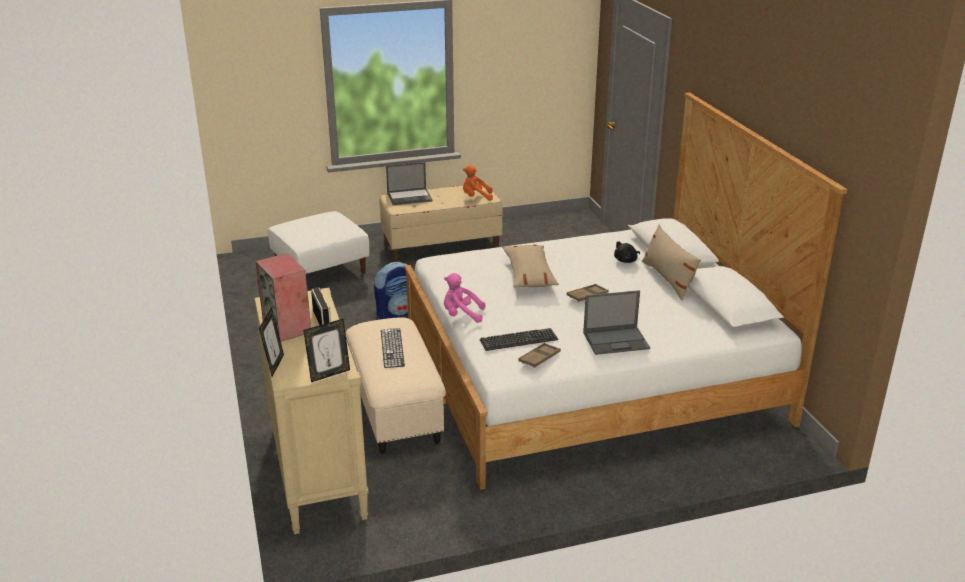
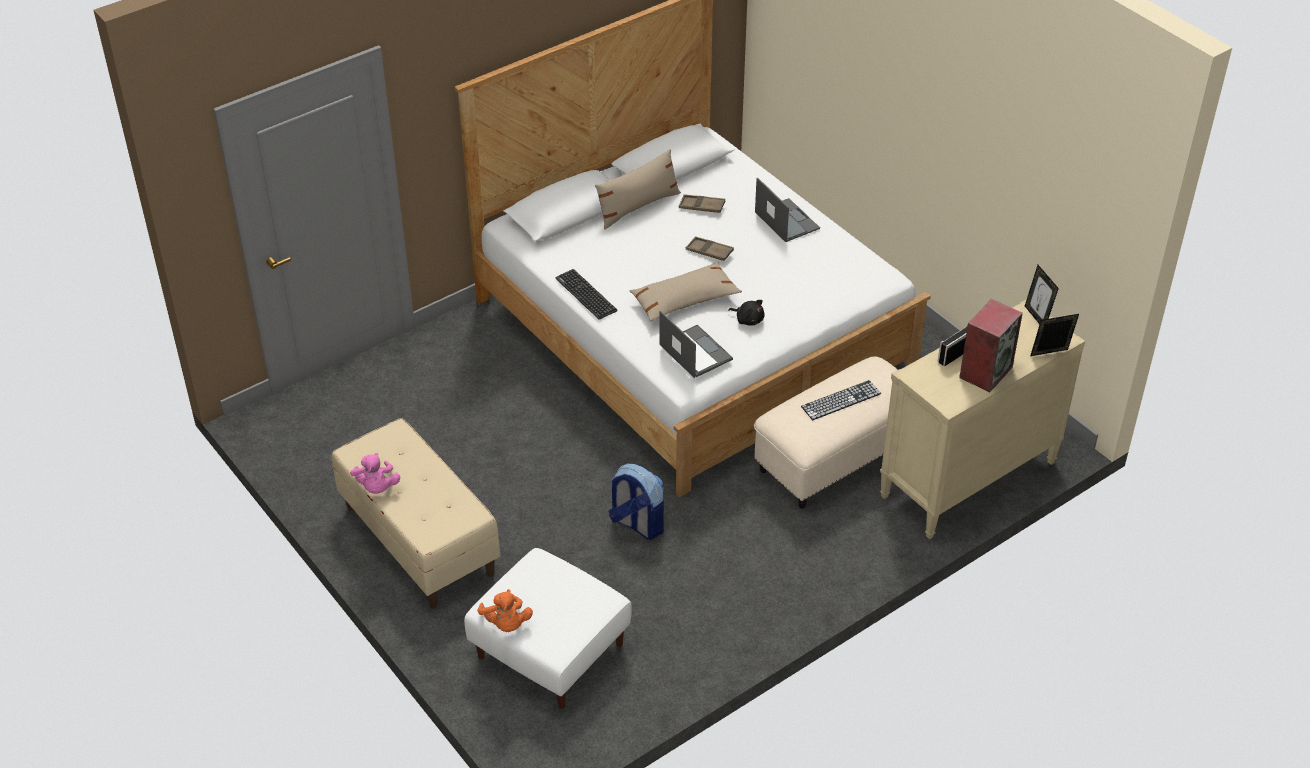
camera: 110 degrees left, 15 degrees up
picture frame [303,318,350,382] -> picture frame turned 150 degrees counterclockwise [1025,265,1059,324]
laptop [386,162,432,205] -> laptop moved to [659,311,733,378]
pink plush toy [444,273,485,323] -> pink plush toy moved to [350,453,400,494]
orange plush toy [463,165,493,201] -> orange plush toy moved to [478,589,533,632]
keyboard [480,328,558,351] -> keyboard moved to [555,269,618,320]
brown tray [519,343,561,368] -> brown tray moved to [679,194,725,213]
black plush toy [614,241,640,263] -> black plush toy moved to [728,300,765,326]

